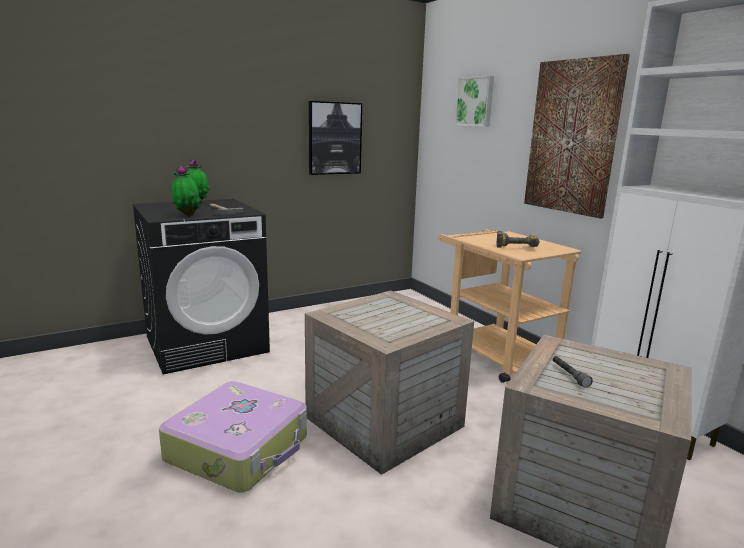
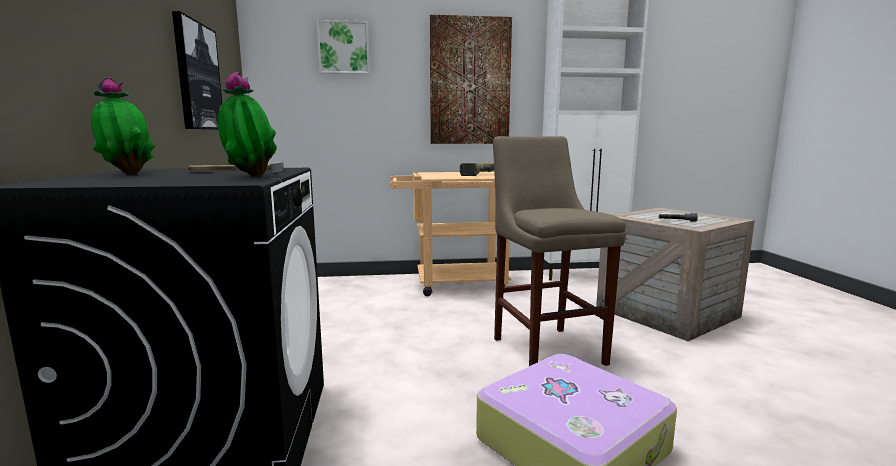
camera: 65 degrees left, 5 degrees down
crate [305,290,474,475] -> beige stool [493,136,626,366]

